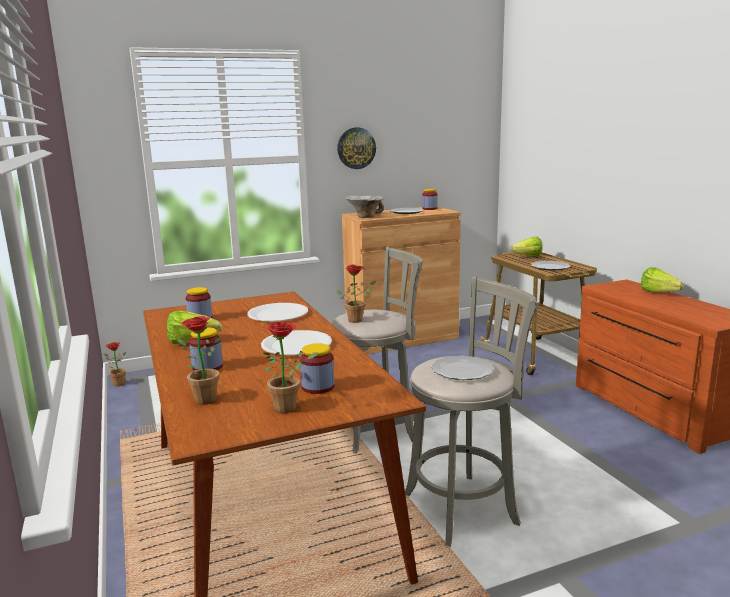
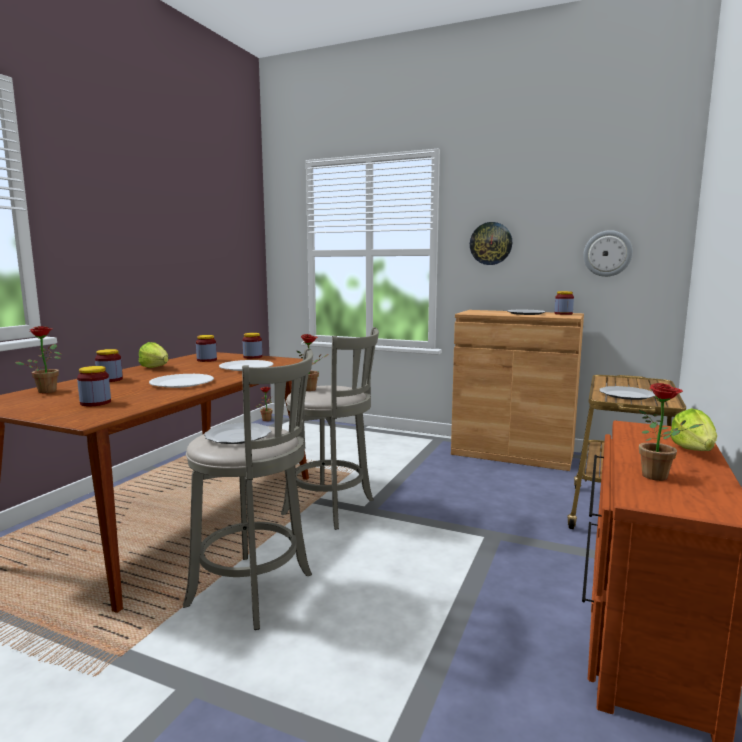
camera: 45 degrees right, 5 degrees down
potted plant [263,321,318,413] -> potted plant moved to [639,383,704,481]
bowl [346,196,384,218] -> none
lettuce [511,237,543,256] -> none
none -> jar [243,333,262,359]
none -> wall clock [583,230,633,277]

